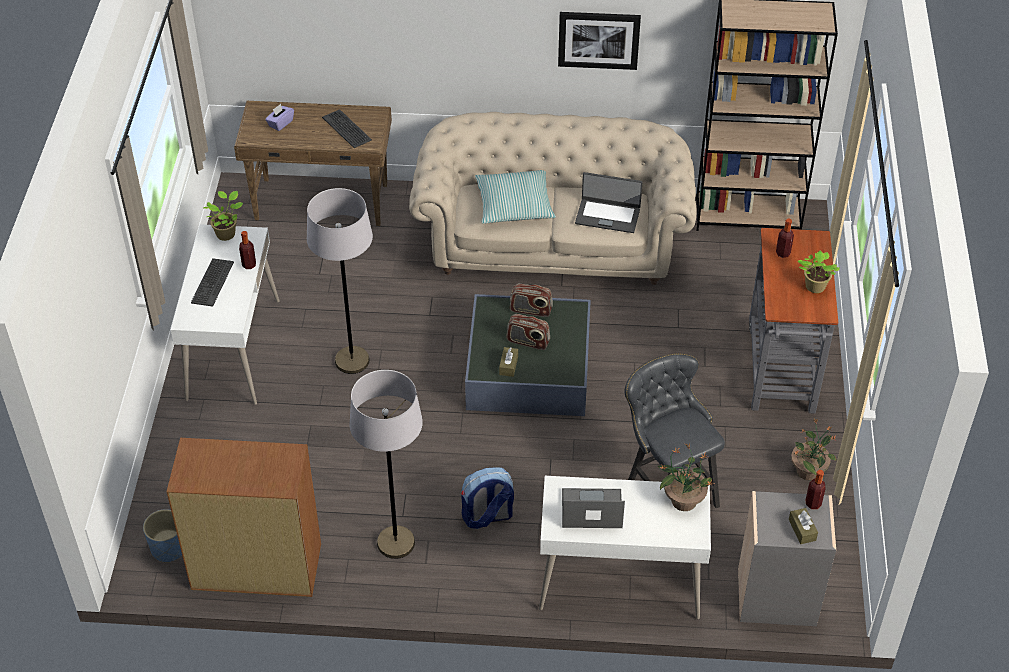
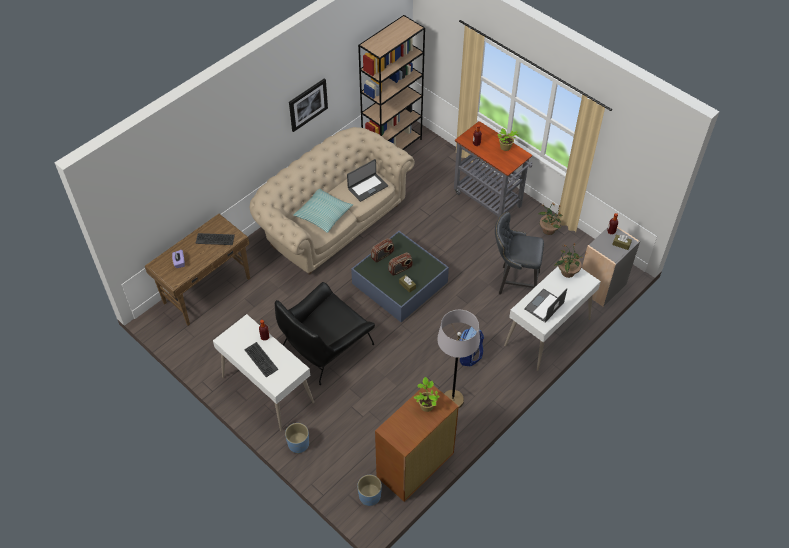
camera: 50 degrees left, 5 degrees up
potted plant [203,191,243,241] -> potted plant moved to [414,377,440,412]
grey floor lamp [307,188,373,374] -> black armchair [275,282,375,385]
none -> blue planter [285,423,309,454]

